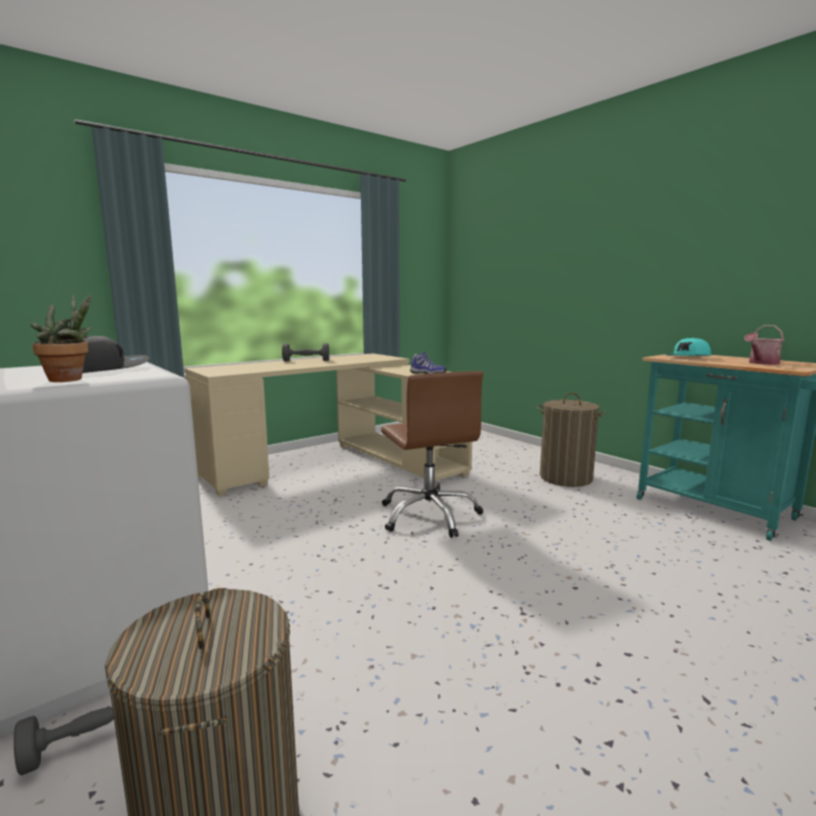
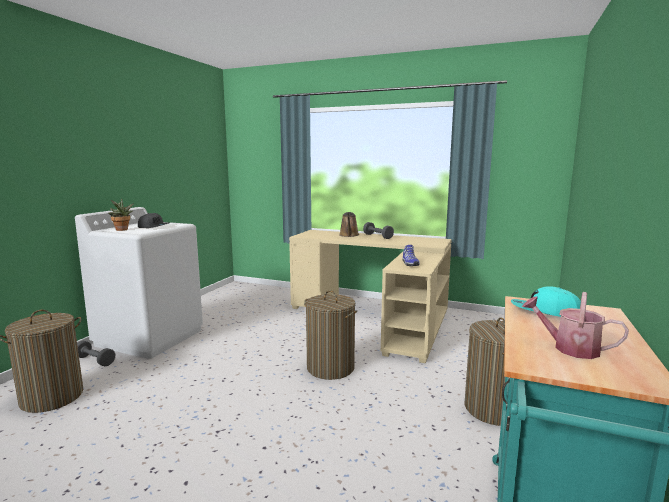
camera: 60 degrees right, 0 degrees up
brown office chair [381,371,483,538] -> laundry basket [304,291,357,380]
none -> brown watering can [339,212,359,237]

